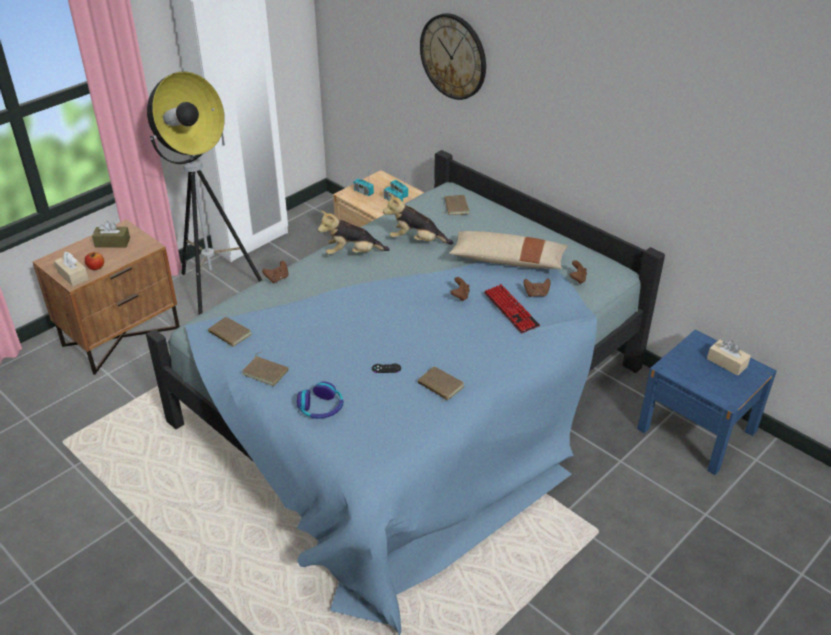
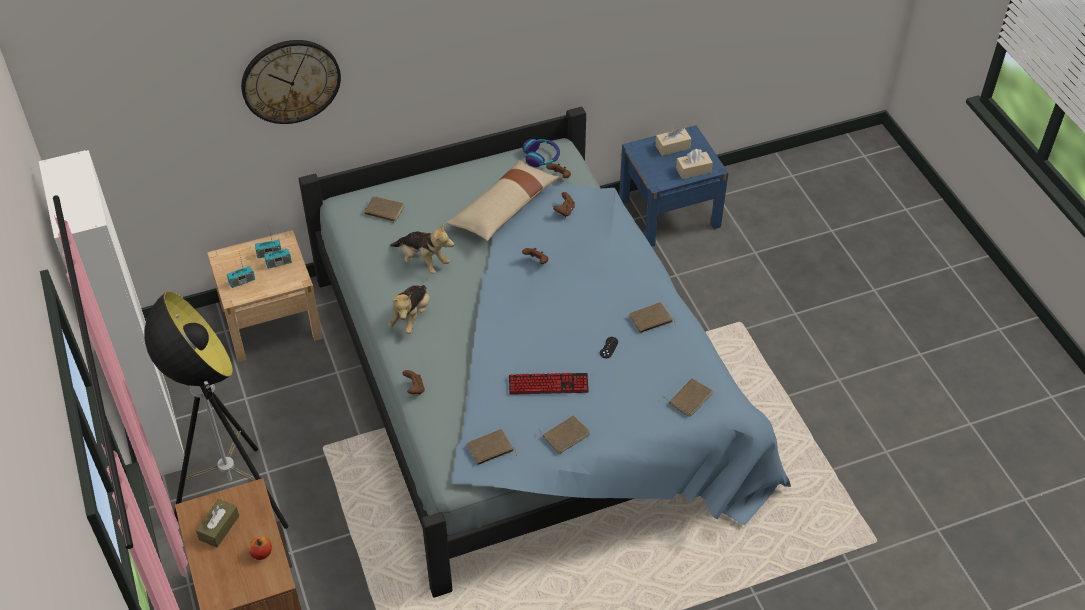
camera: 65 degrees left, 10 degrees up
beige tissue box [54,252,89,287] -> beige tissue box moved to [676,149,713,179]
headphones [297,381,344,419] -> headphones moved to [522,139,560,167]
plush toy [383,193,453,244] -> plush toy turned 90 degrees counterclockwise [390,224,454,274]
keyboard [484,284,540,333] -> keyboard moved to [509,373,589,395]
none -> brown book [664,378,713,417]

